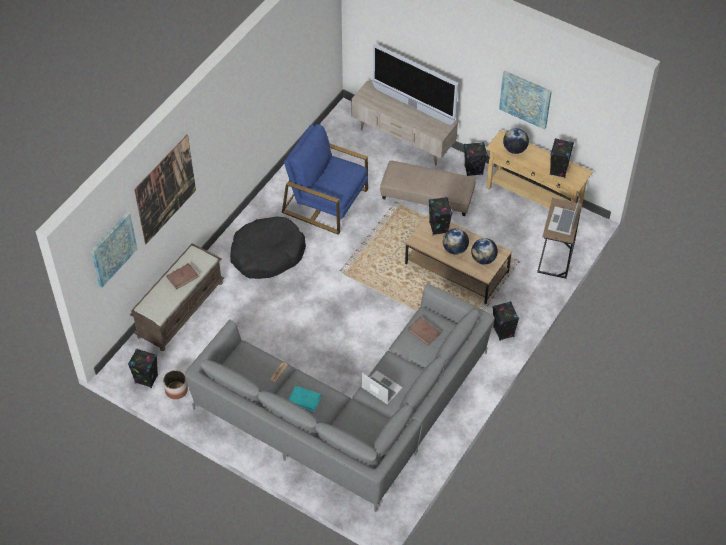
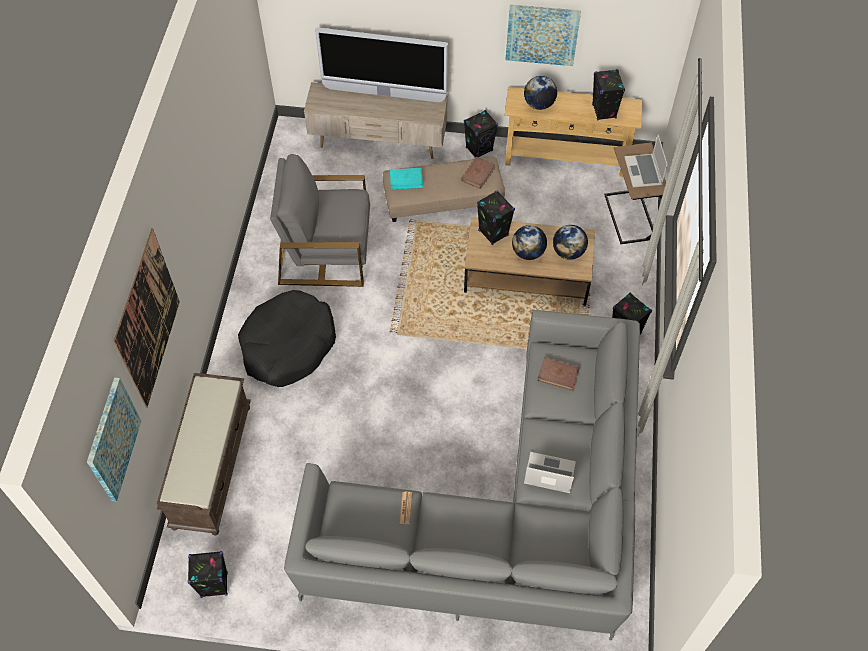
camera: 25 degrees left, 5 degrees up
planter [163,370,188,399] -> none
brown book [166,263,199,290] -> brown book moved to [461,157,496,189]
blue armchair [282,124,368,235] -> grey armchair [270,154,370,287]
turquoise book [288,386,321,412] -> turquoise book moved to [390,168,423,190]

